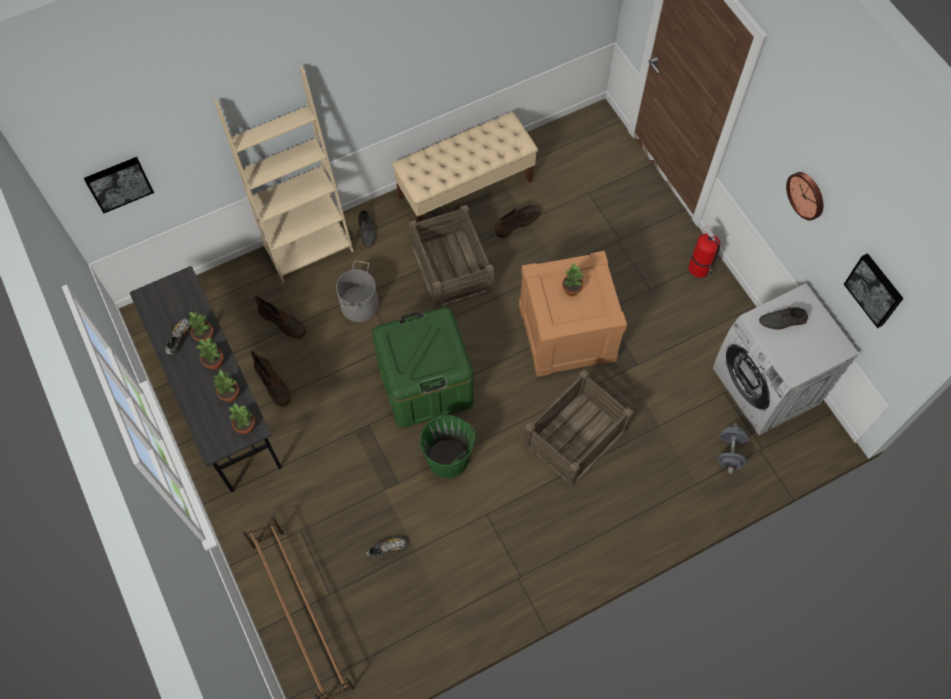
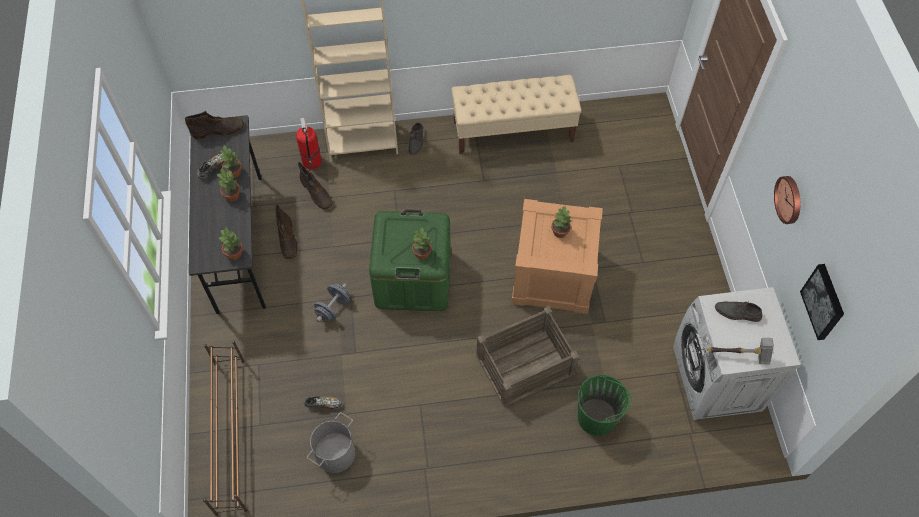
camera: 20 degrees right, 5 degrees down
picture [84,157,154,213] -> none
potted plant [213,369,239,402] -> potted plant moved to [412,227,432,260]
grey bucket [336,260,379,322] -> grey bucket moved to [307,412,355,473]
crate [409,205,494,309] -> none
green bucket [420,415,476,478] -> green bucket moved to [578,374,632,436]
brown boot [495,205,541,238] -> brown boot moved to [184,111,244,139]
fire extinguisher [688,225,720,278] -> fire extinguisher moved to [296,118,322,169]
grey dumbbell [717,423,749,474] -> grey dumbbell moved to [314,284,350,322]
none -> hammer [707,338,774,364]

